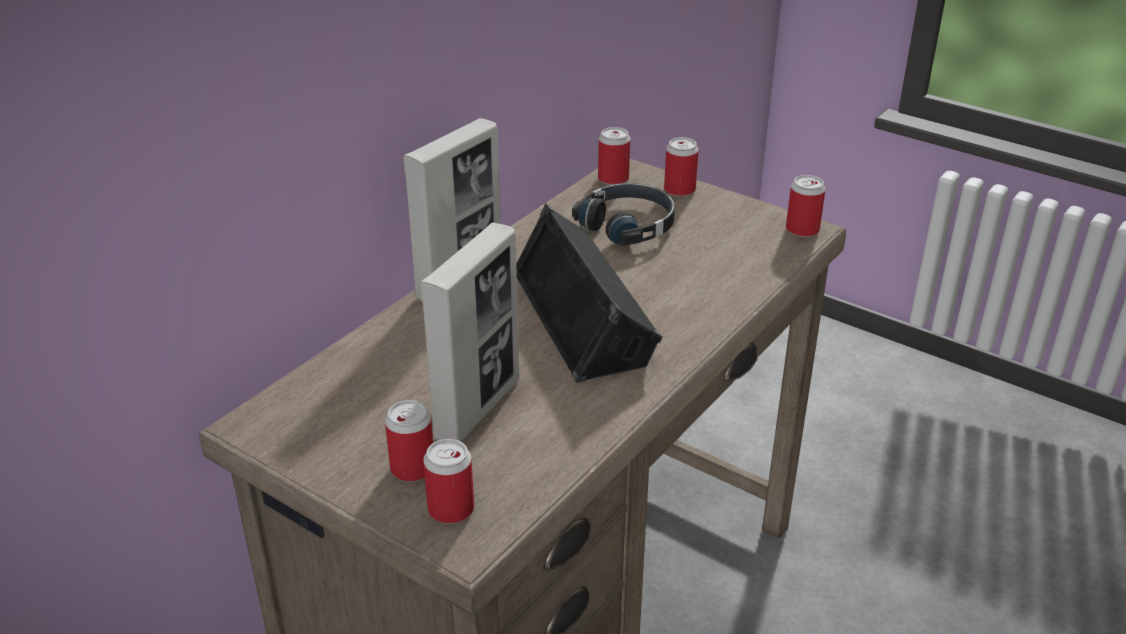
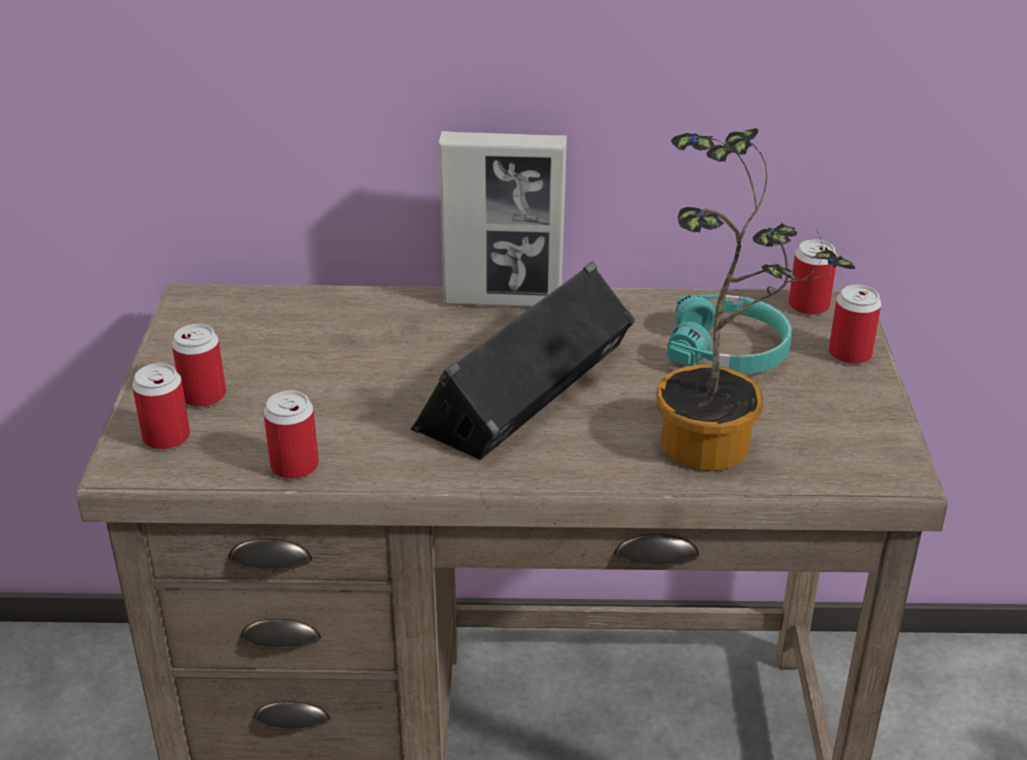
camera: 55 degrees right, 0 degrees up
picture frame [420,223,519,441] -> none
black headphones [572,183,675,246] -> turquoise headphones [667,294,792,374]
can [786,175,826,237] -> can moved to [263,391,319,479]
none -> potted plant [656,128,855,471]

